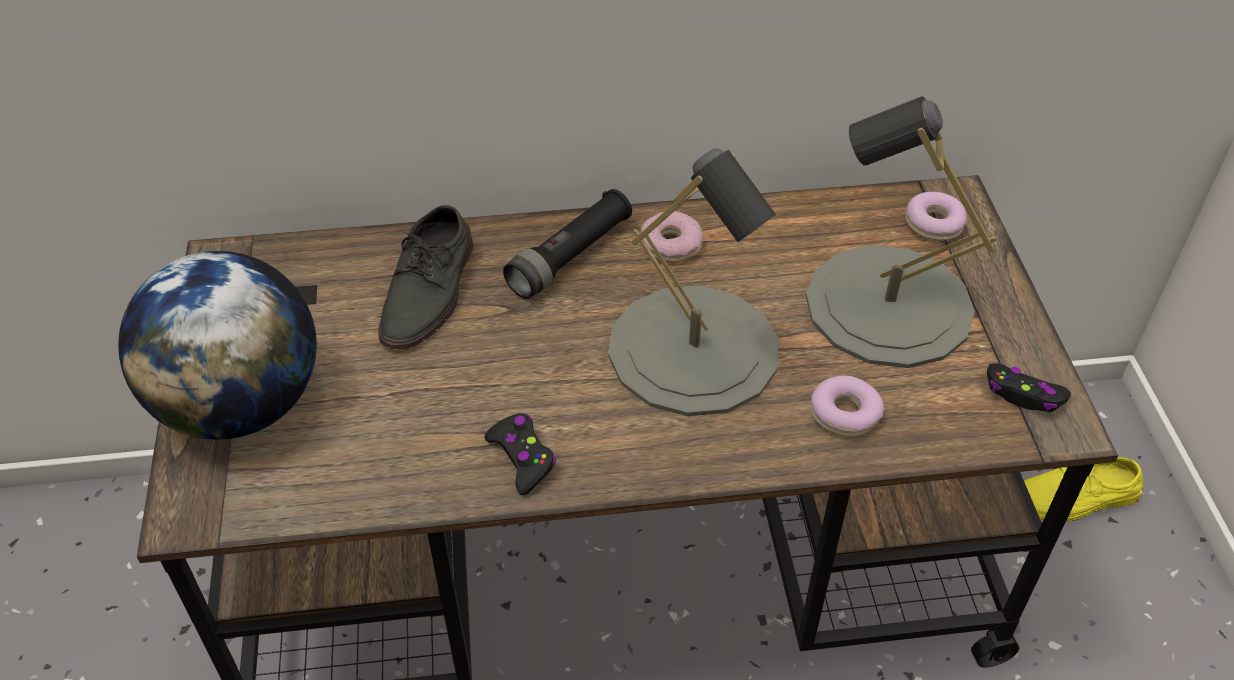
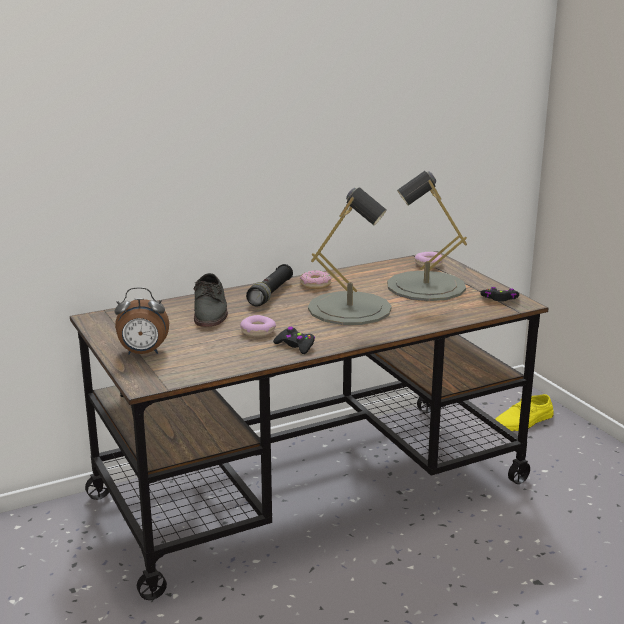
camera: 20 degrees left, 25 degrees down
globe [118,251,317,440] -> alarm clock [115,287,169,355]
donut [811,376,884,437] -> donut moved to [240,315,276,337]

